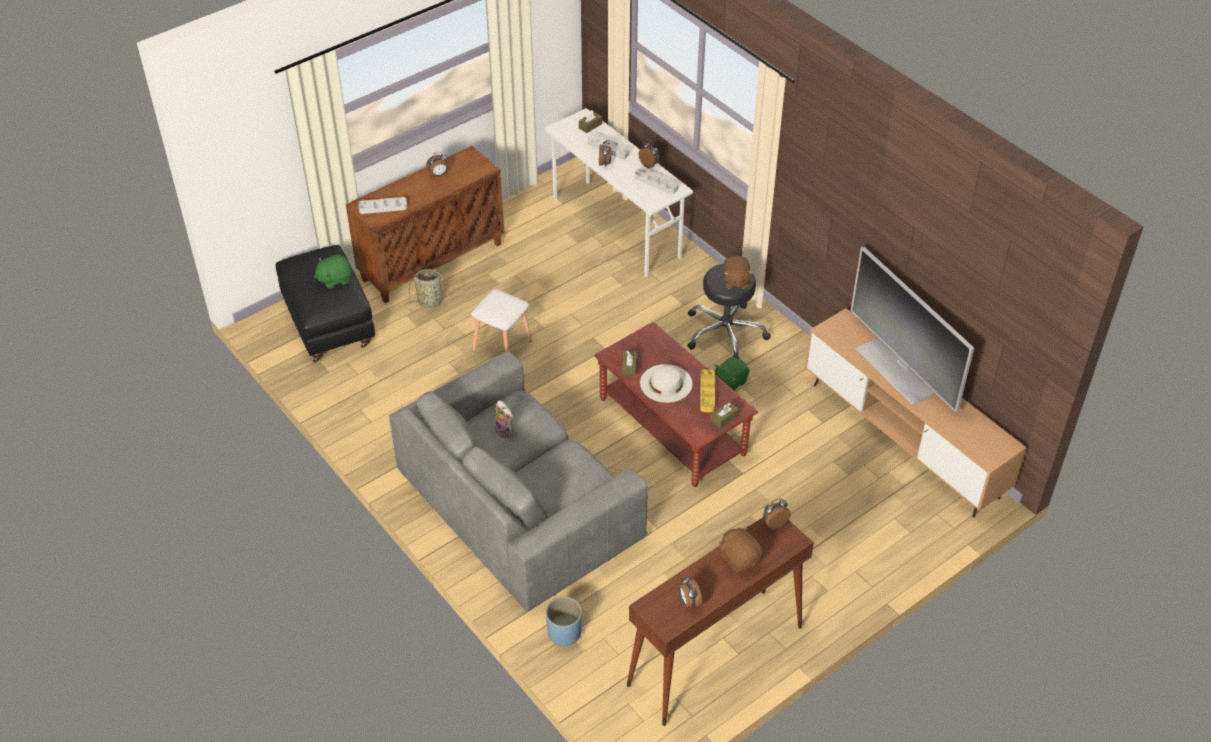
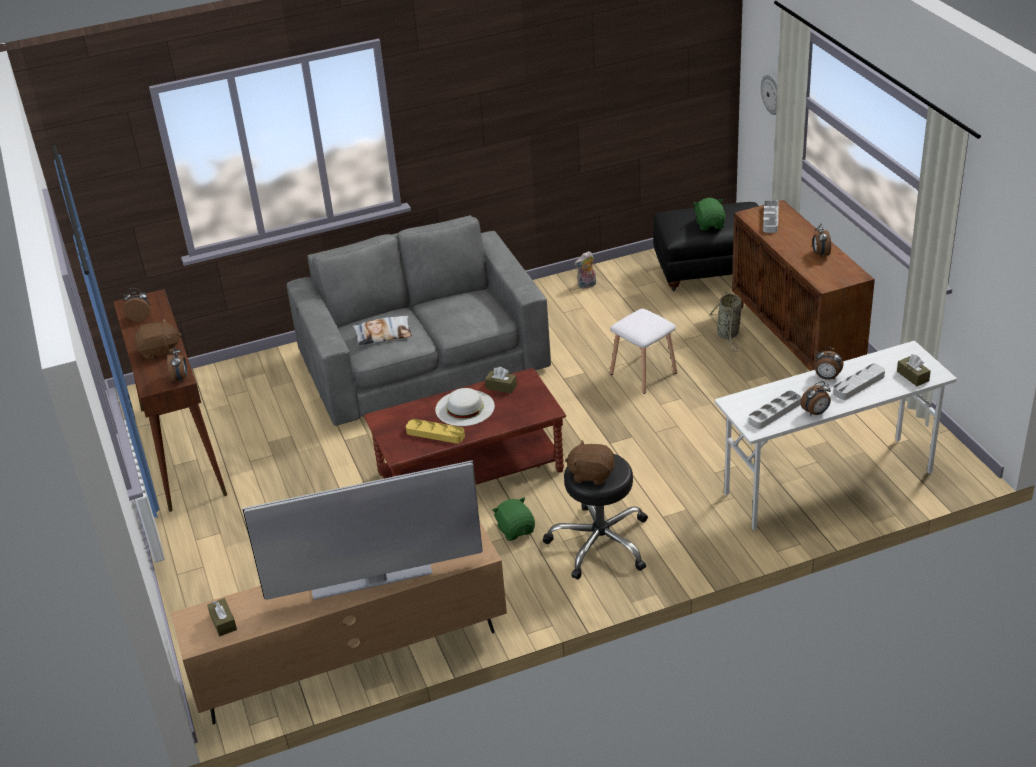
camera: 110 degrees right, 10 degrees down
plush toy [494,400,513,438] -> plush toy moved to [574,251,596,289]
blue planter [546,597,582,647] -> none
brown tissue box [710,401,738,429] -> brown tissue box moved to [207,598,237,637]
none -> pillow [353,316,412,346]
none -> wall clock [761,74,778,115]

